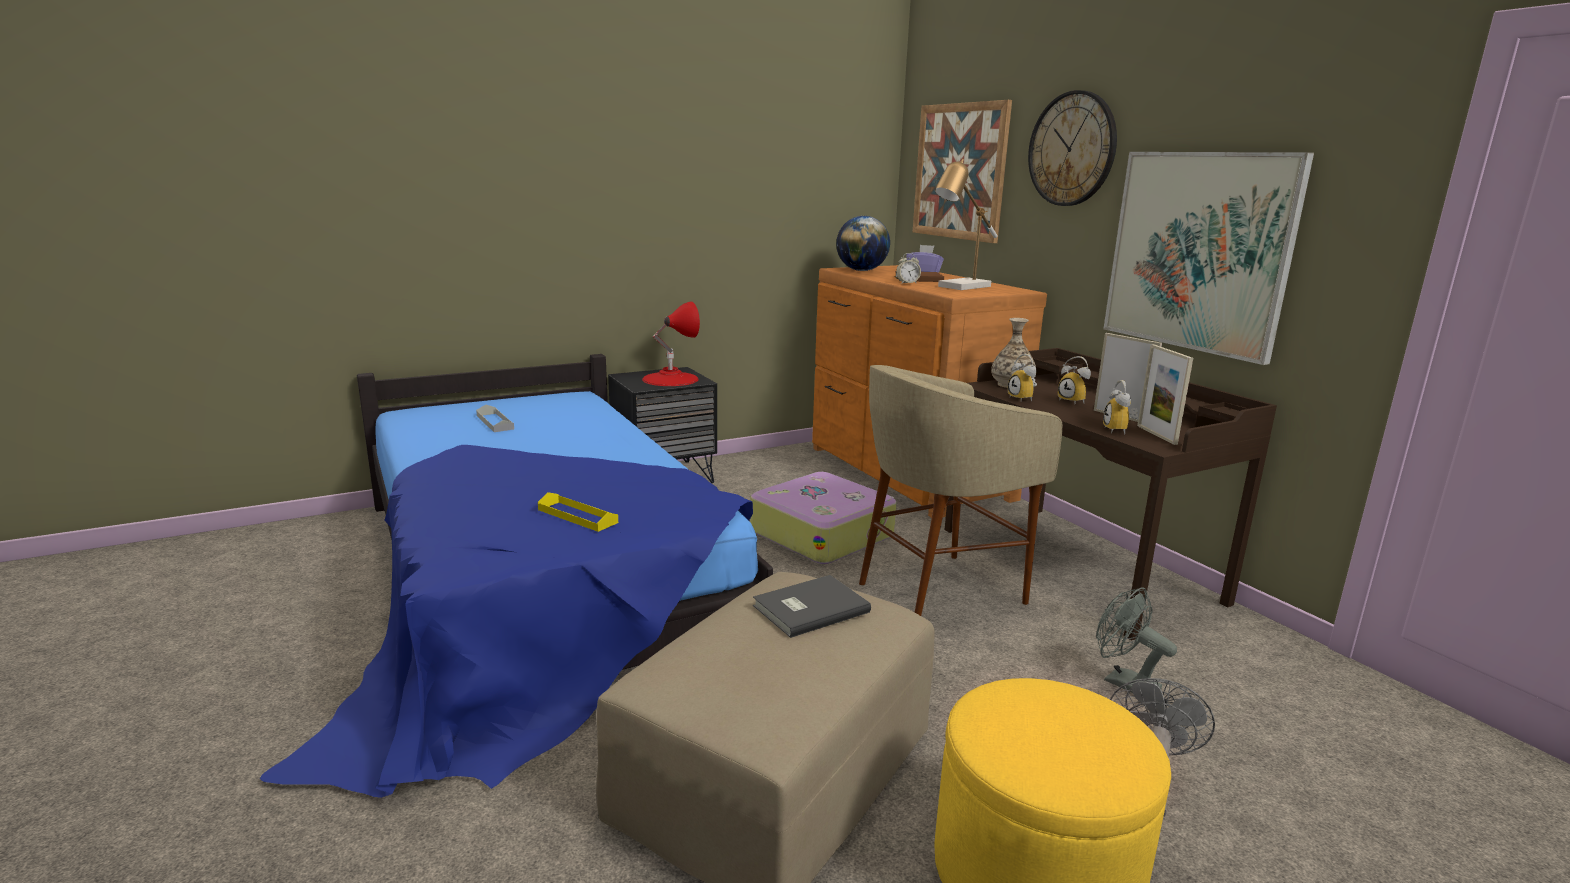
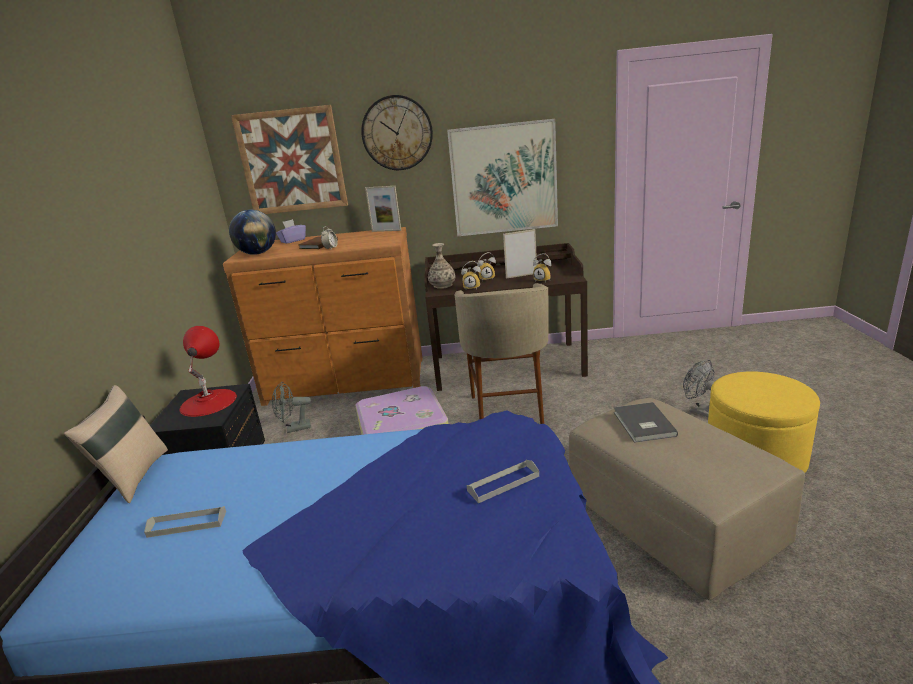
camera: 60 degrees left, 5 degrees up
yellow tray [538,492,618,532] -> grey tray [467,460,539,503]
table lamp [935,159,998,290] -> none
grey fan [1096,587,1177,693] -> grey fan moved to [272,382,311,433]
picture frame [1137,344,1193,445] -> picture frame moved to [365,186,401,232]
none -> beige pillow [64,385,168,503]

